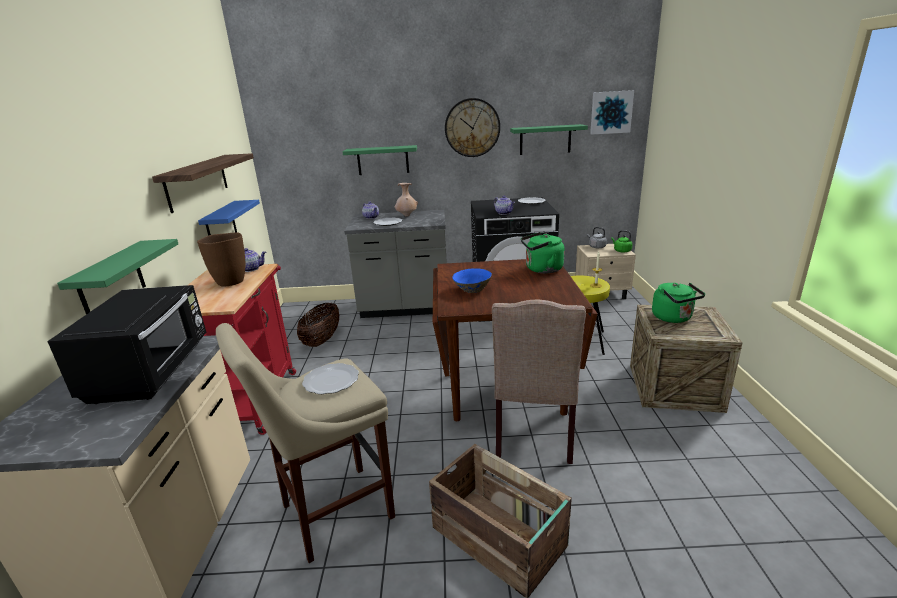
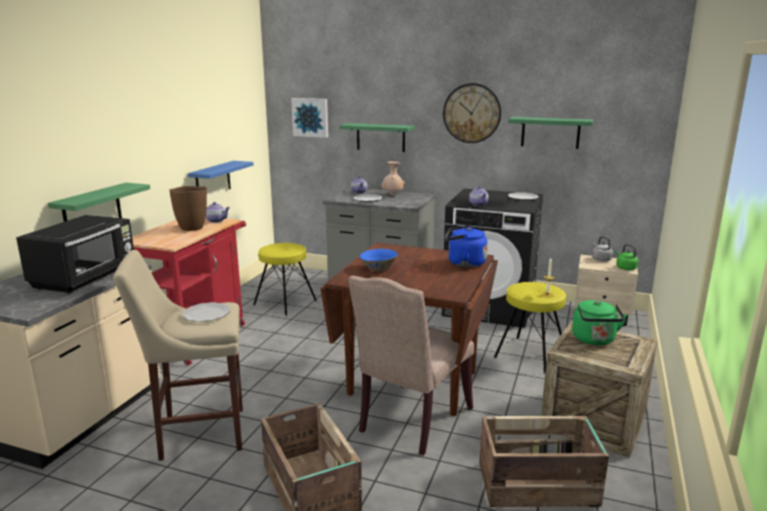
camera: 20 degrees right, 5 degrees down
shelf [152,153,254,213] -> none
basket [297,303,339,347] -> yellow stool [253,243,317,316]
green kettle [521,232,565,273] -> blue kettle [445,225,488,267]
picture [590,90,634,135] -> picture moved to [291,98,328,138]
none -> crate [479,416,609,507]

